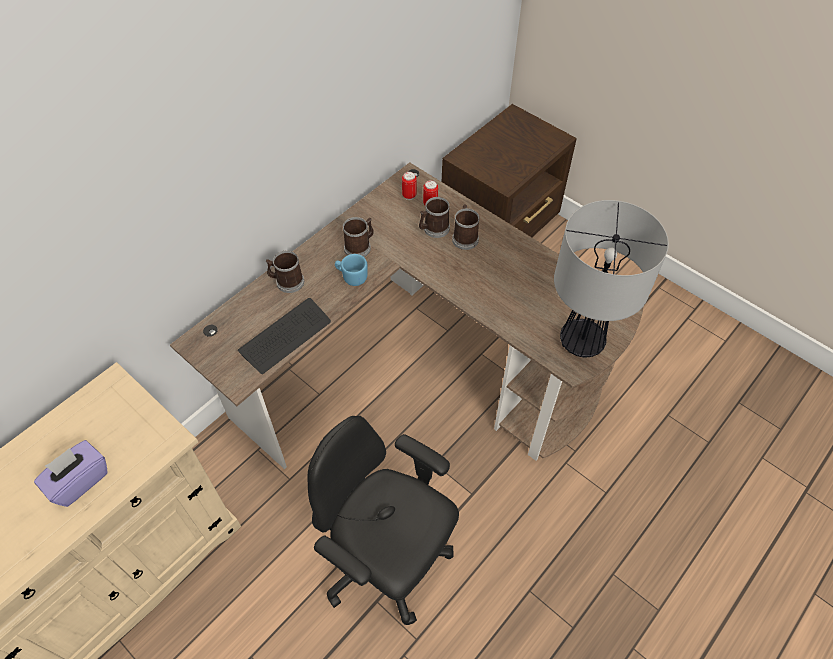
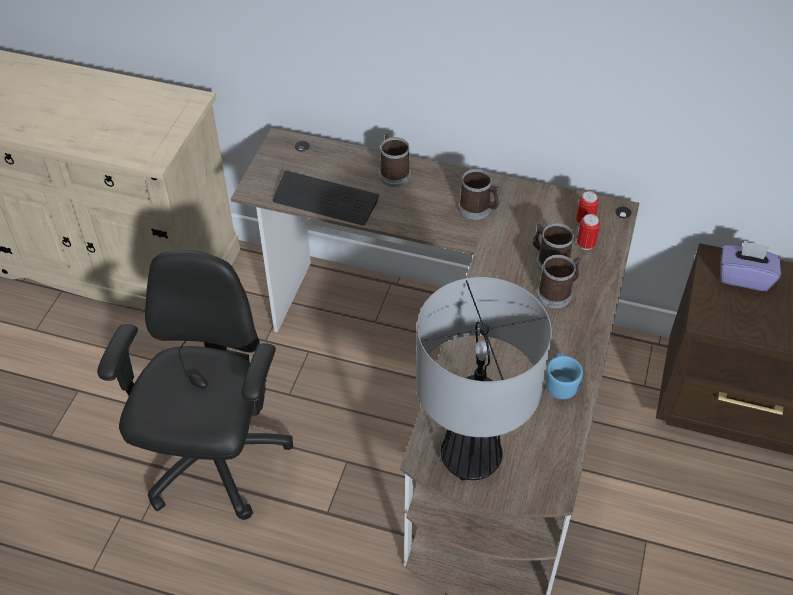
camera: 65 degrees right, 5 degrees down
purple tissue box [34,440,108,507] -> purple tissue box moved to [721,240,781,291]
blue mug [335,254,368,286] -> blue mug moved to [545,353,583,399]

